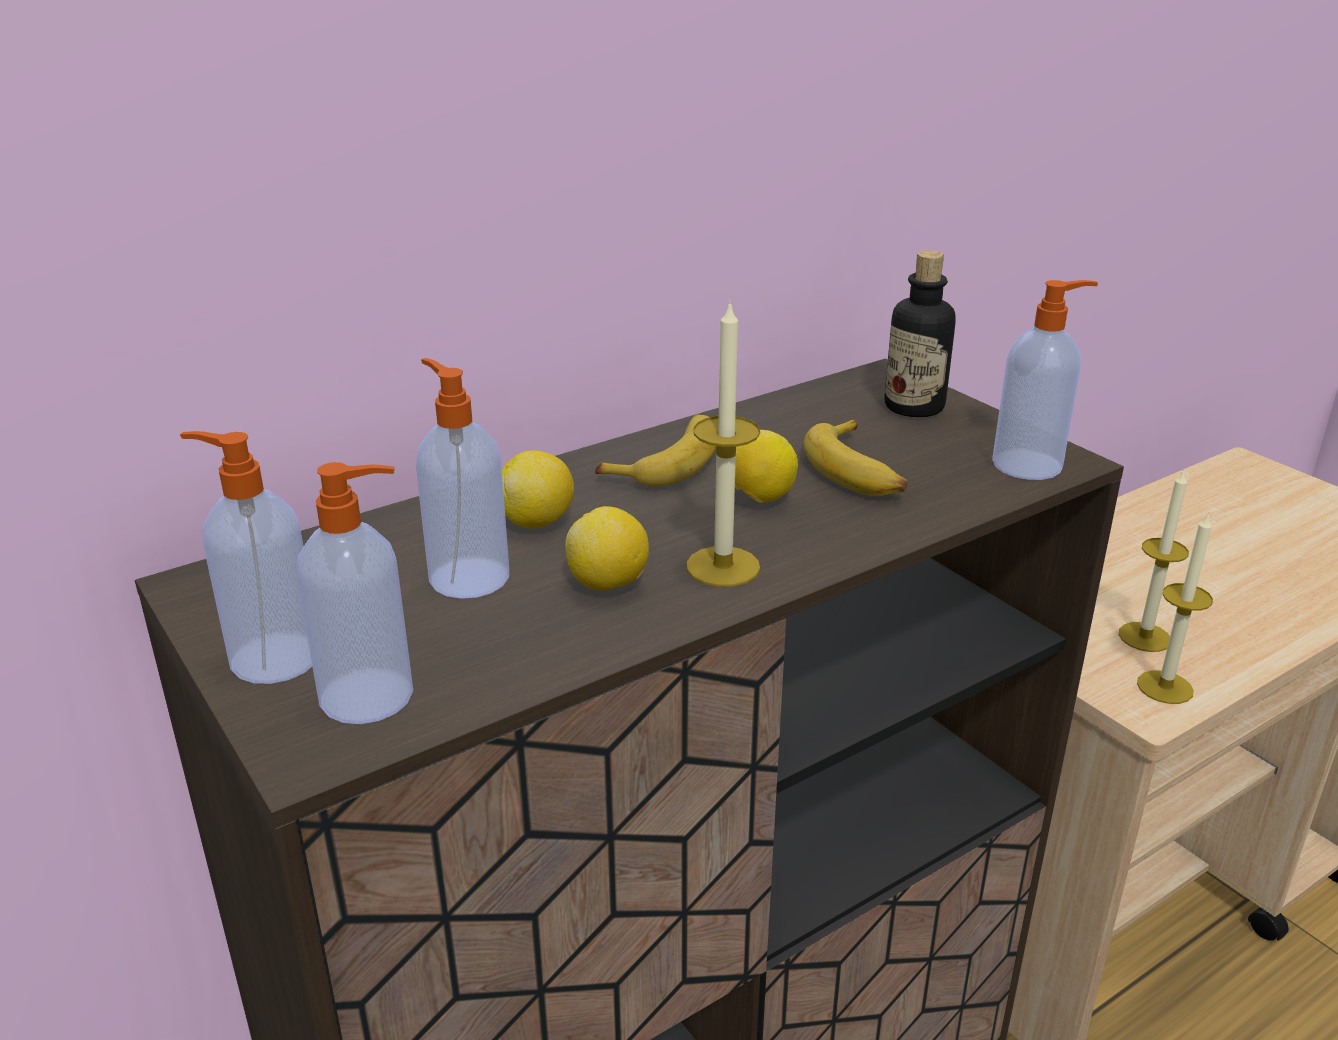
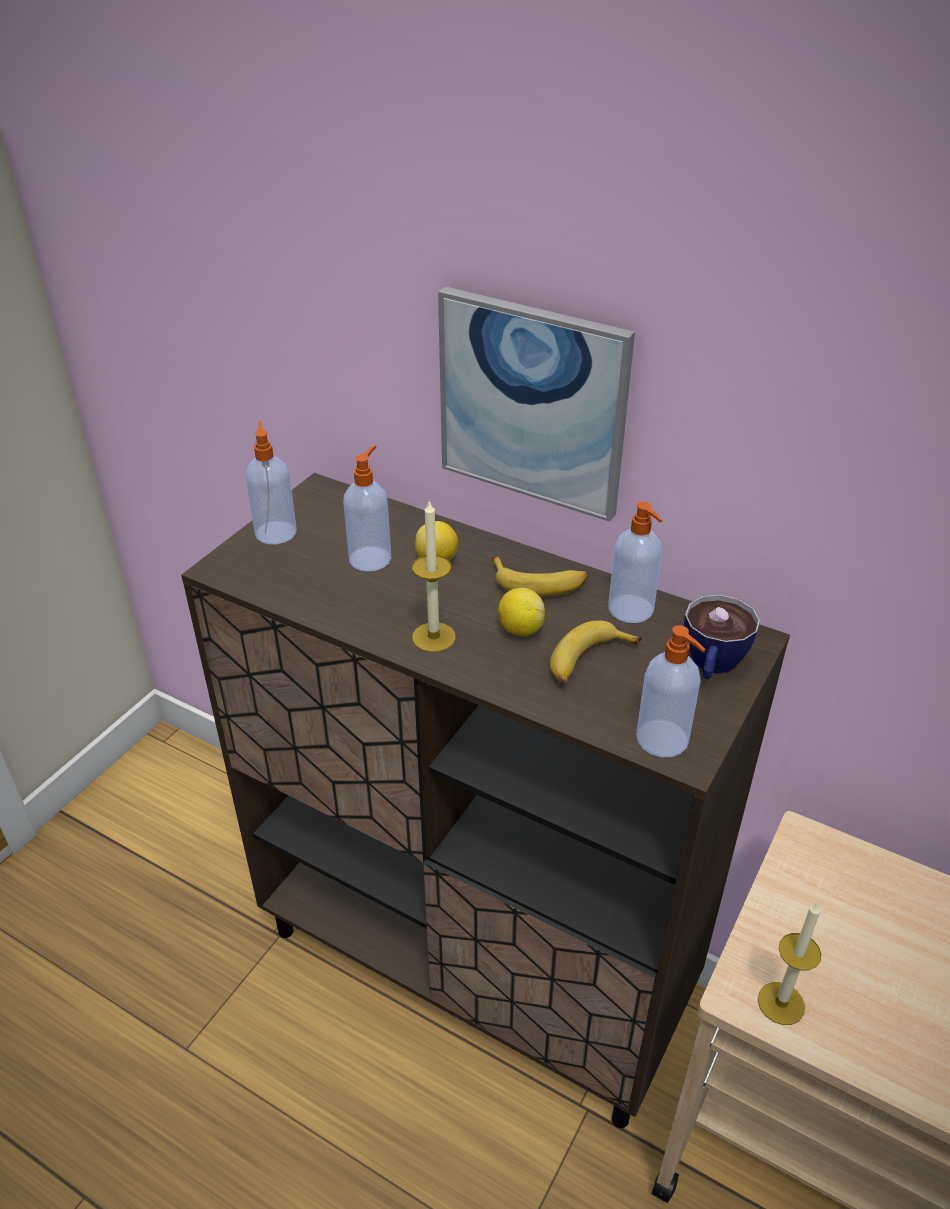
camera: 65 degrees right, 10 degrees up
soap dispenser [297,462,413,724] -> soap dispenser moved to [608,501,663,623]
lemon [565,506,649,590] -> none
bottle [885,250,956,417] -> cup [684,594,760,679]
candle [1119,469,1189,652] -> none
none -> picture [438,287,635,522]

